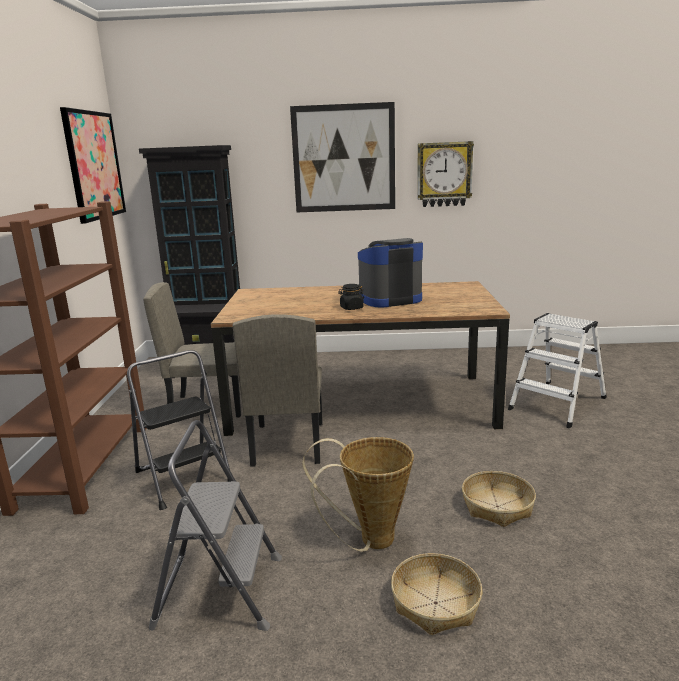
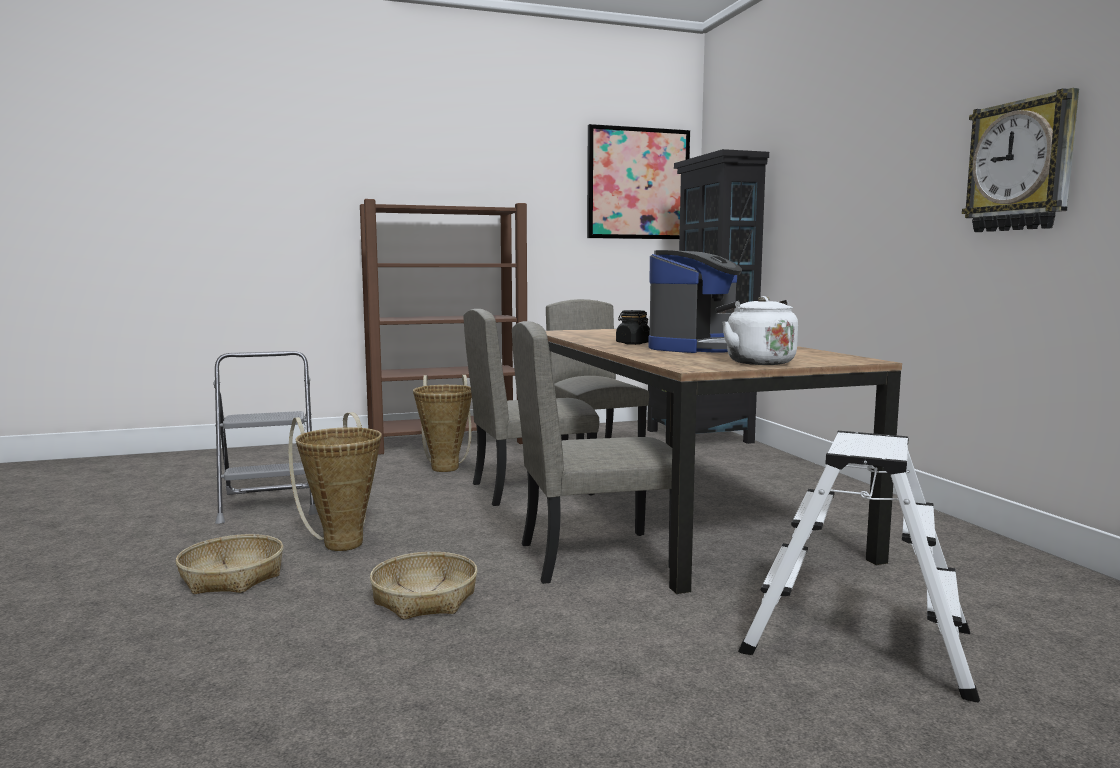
camera: 70 degrees right, 10 degrees down
black step ladder [127,350,230,510] -> basket [413,375,472,472]
picture [290,102,395,213] -> none
coffee machine [358,238,423,307] -> coffee machine turned 75 degrees clockwise [649,250,742,353]
none -> beige chair [512,321,672,584]
none -> white kettle [716,296,798,365]

